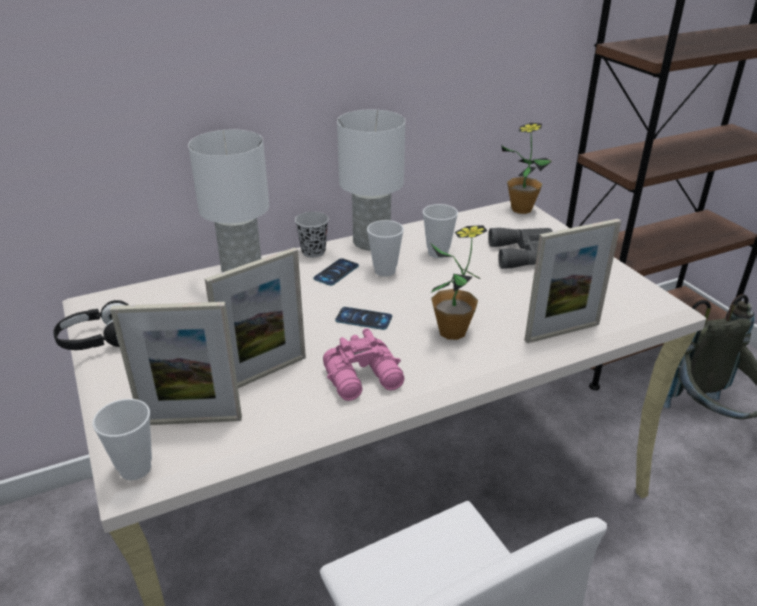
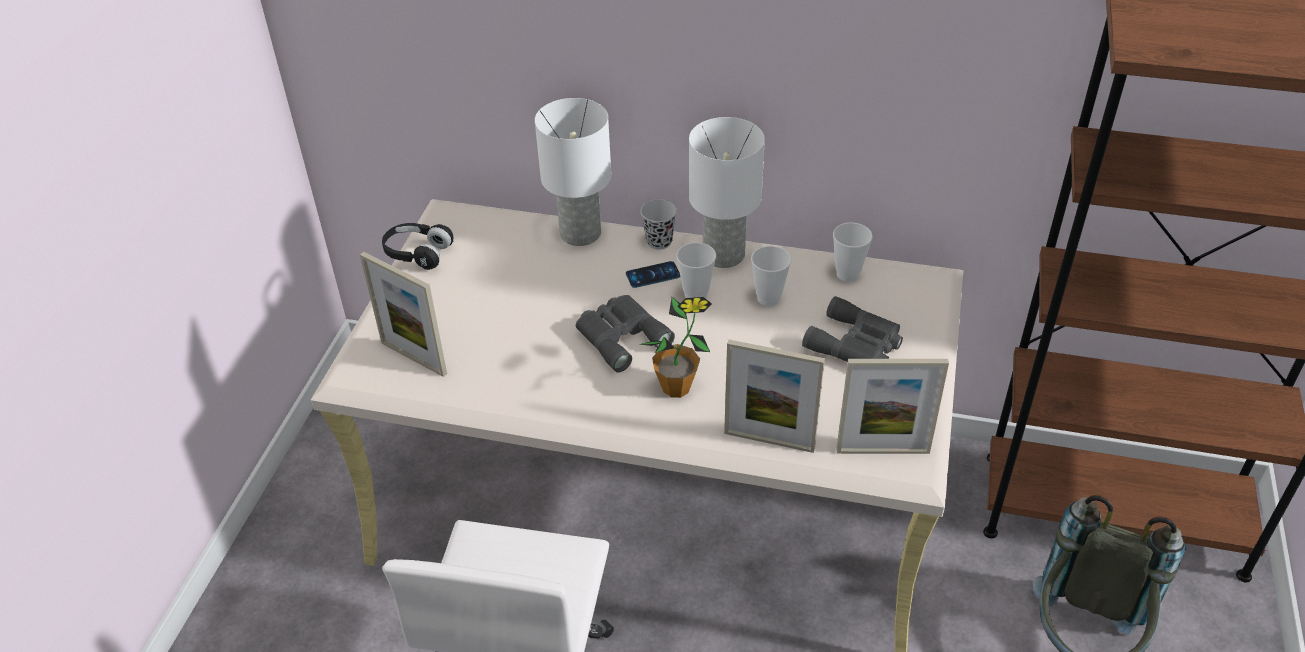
camera: 40 degrees right, 10 degrees up
cup [92,399,152,480] -> cup moved to [833,222,872,282]
picture frame [205,247,306,388] -> picture frame moved to [836,359,949,454]
pink binoculars [323,328,404,401] -> none
phone [335,307,392,330] -> grey binoculars [576,295,675,372]
potted plant [501,123,552,214] -> none

